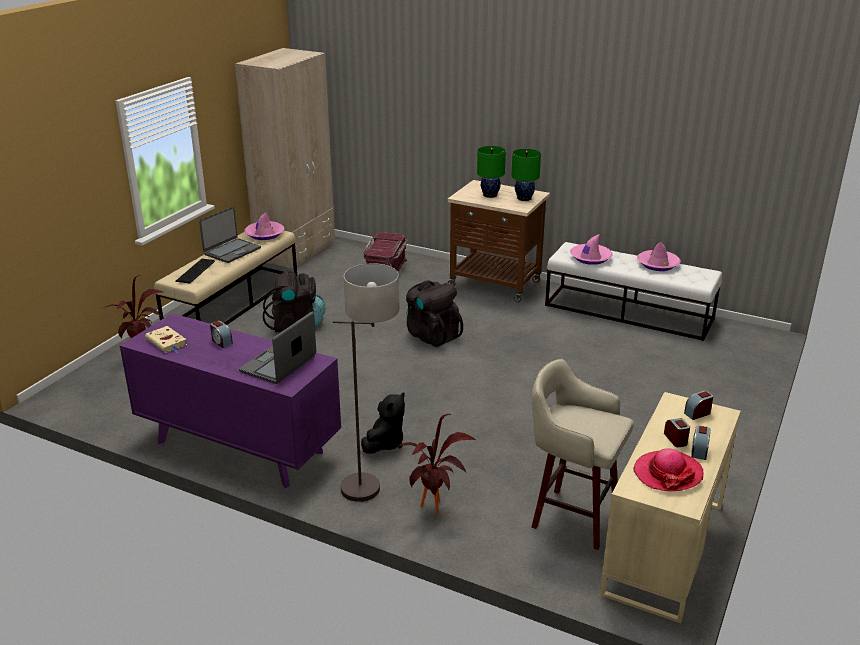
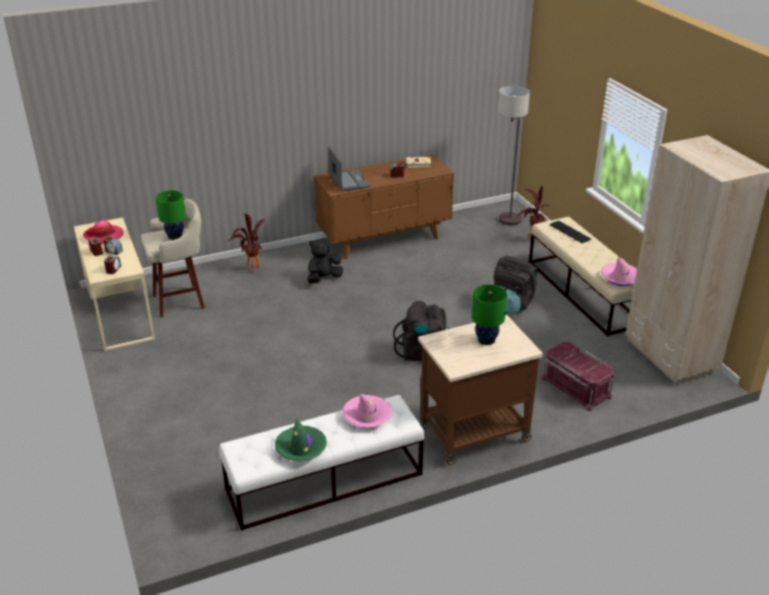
camera: 130 degrees right, 5 degrees up
purple dresser [120,313,341,488] -> brown dresser [314,154,454,259]
laptop [199,207,261,263] -> none
grey floor lamp [333,263,399,502] -> grey floor lamp moved to [498,86,530,225]
black plush toy [361,392,405,454] -> black plush toy turned 75 degrees clockwise [307,238,343,284]
green table lamp [512,149,541,201] -> green table lamp moved to [156,190,186,240]
pink hat [637,242,681,271] -> green hat [275,419,327,462]

